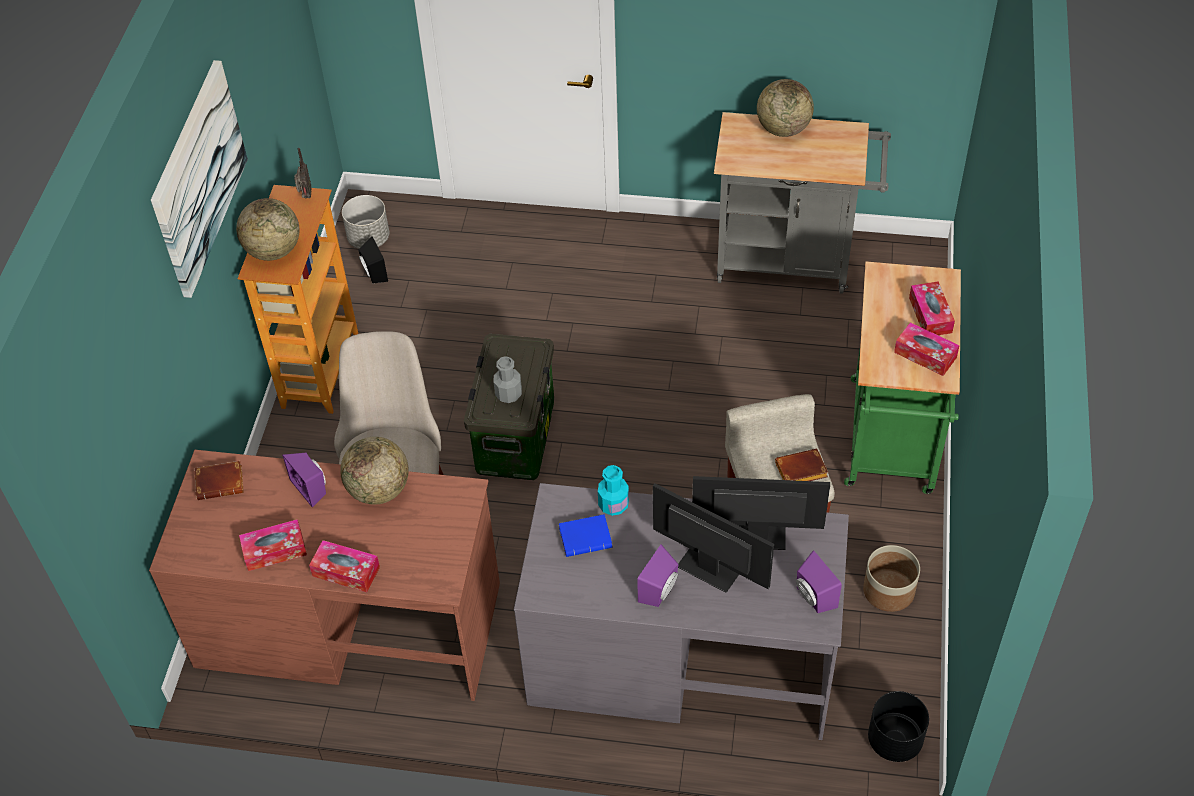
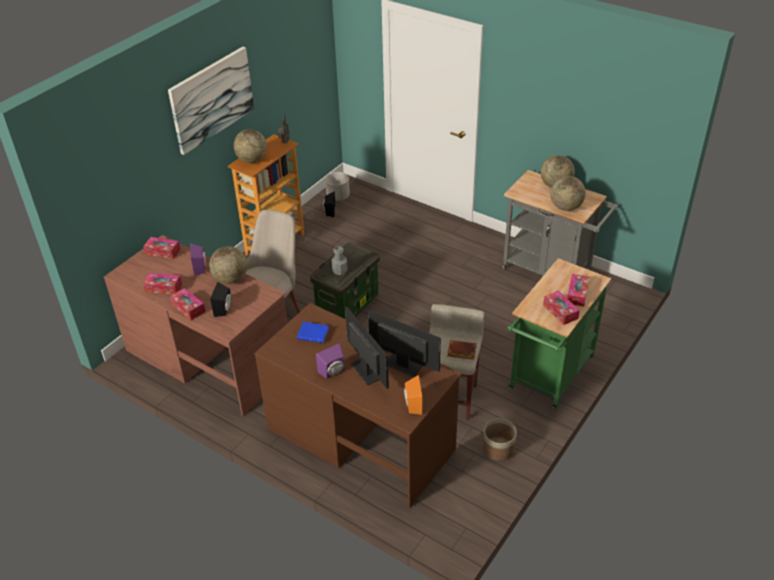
camera: 25 degrees right, 10 degrees down
brown book [195,461,243,500] -> tissue box [143,237,181,259]
grey desk [514,483,849,740] -> brown desk [254,303,462,508]
turquoise bottle [598,465,629,516] -> none
purple speaker [796,550,842,613] -> orange speaker [404,375,422,415]
black planter [868,691,929,762] -> none
none -> black speaker [210,282,231,317]
none -> globe [550,176,586,211]

